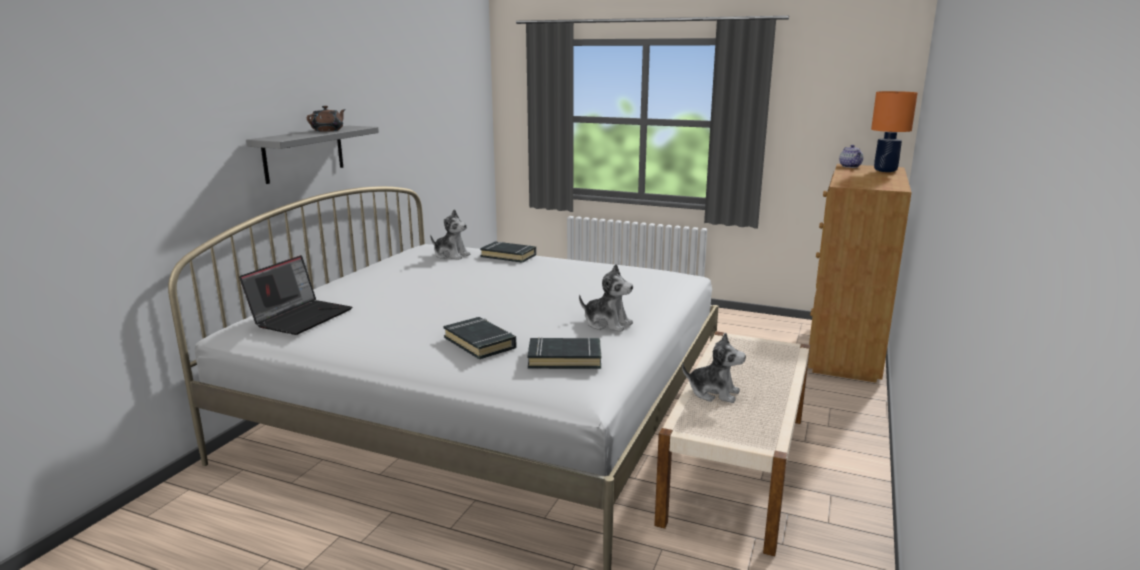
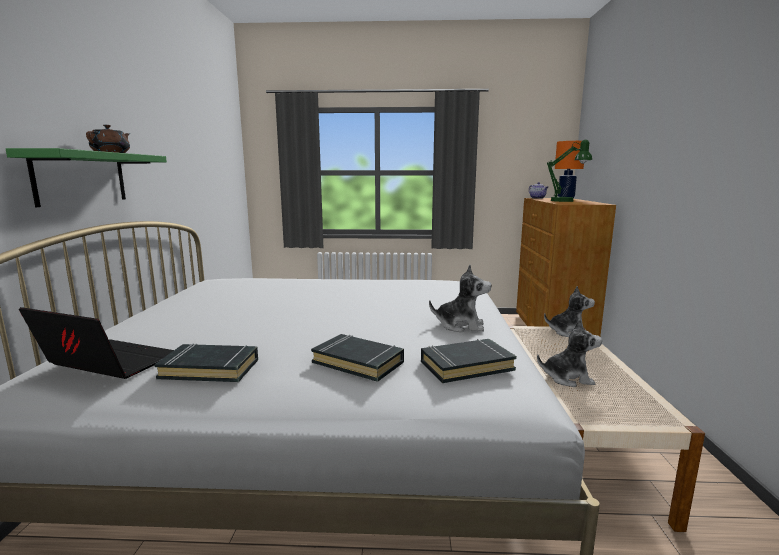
camera: 20 degrees left, 5 degrees down
laptop [239,255,352,335] -> laptop turned 75 degrees counterclockwise [19,307,174,379]
grey shelf [246,126,379,184] -> green shelf [6,148,167,207]
plush toy [430,209,471,260] -> plush toy moved to [544,286,595,337]
black book [480,242,536,263] -> black book moved to [154,343,258,382]
none -> green table lamp [547,139,592,202]

